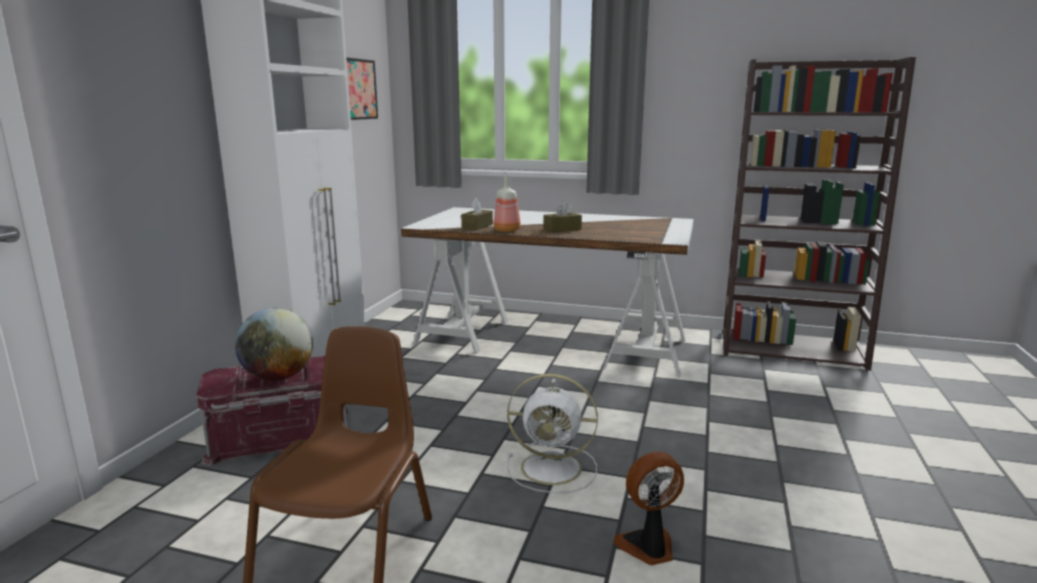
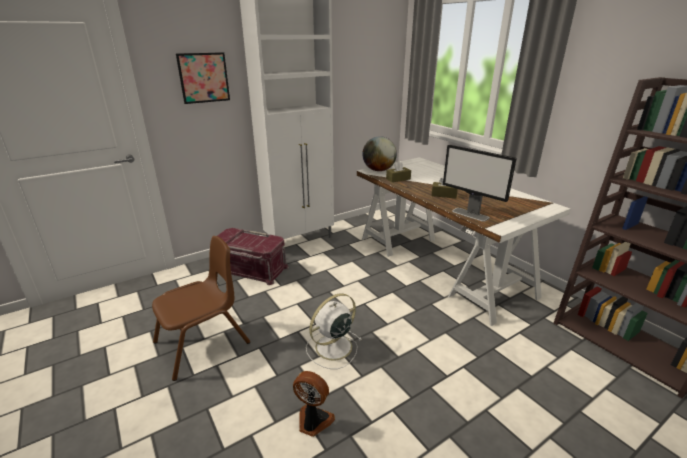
camera: 40 degrees right, 10 degrees up
globe [235,308,313,381] -> globe moved to [362,136,397,171]
picture [346,57,378,120] -> picture moved to [176,52,230,104]
bottle [493,175,521,232] -> none
white fan [507,374,598,493] -> white fan turned 90 degrees clockwise [306,293,362,369]
none -> monitor [443,145,517,222]

